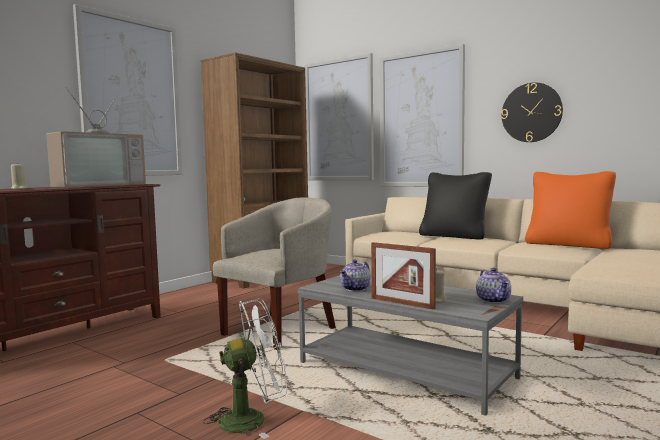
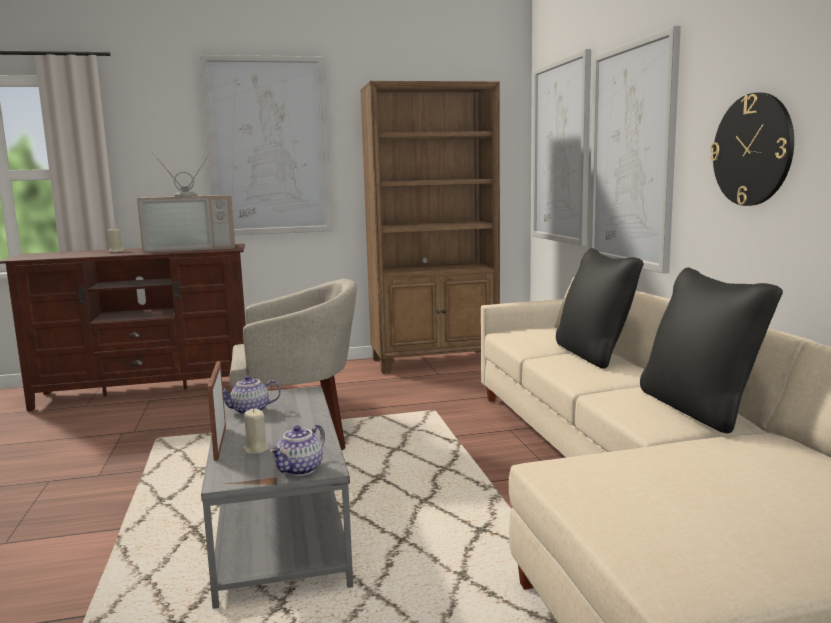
camera: 40 degrees right, 5 degrees up
white fan [203,298,287,439] -> none
orange pillow [525,171,616,249] -> black pillow [640,267,783,433]

